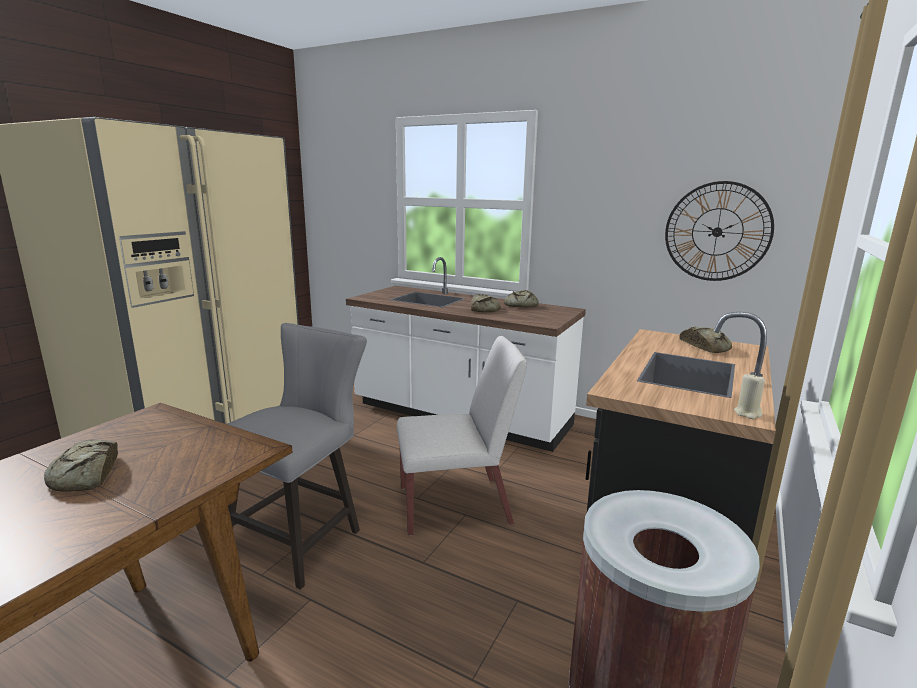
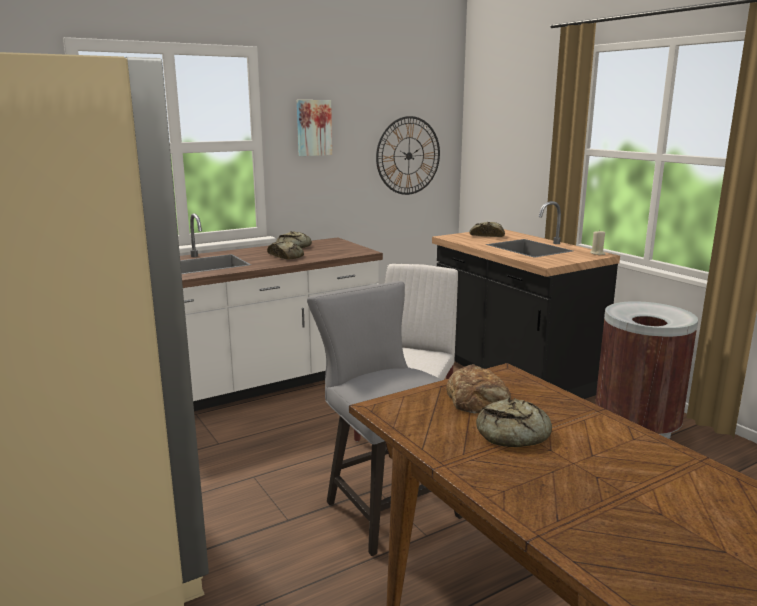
camera: 60 degrees left, 0 degrees up
none -> picture [297,100,332,156]
none -> bread [446,364,511,414]

